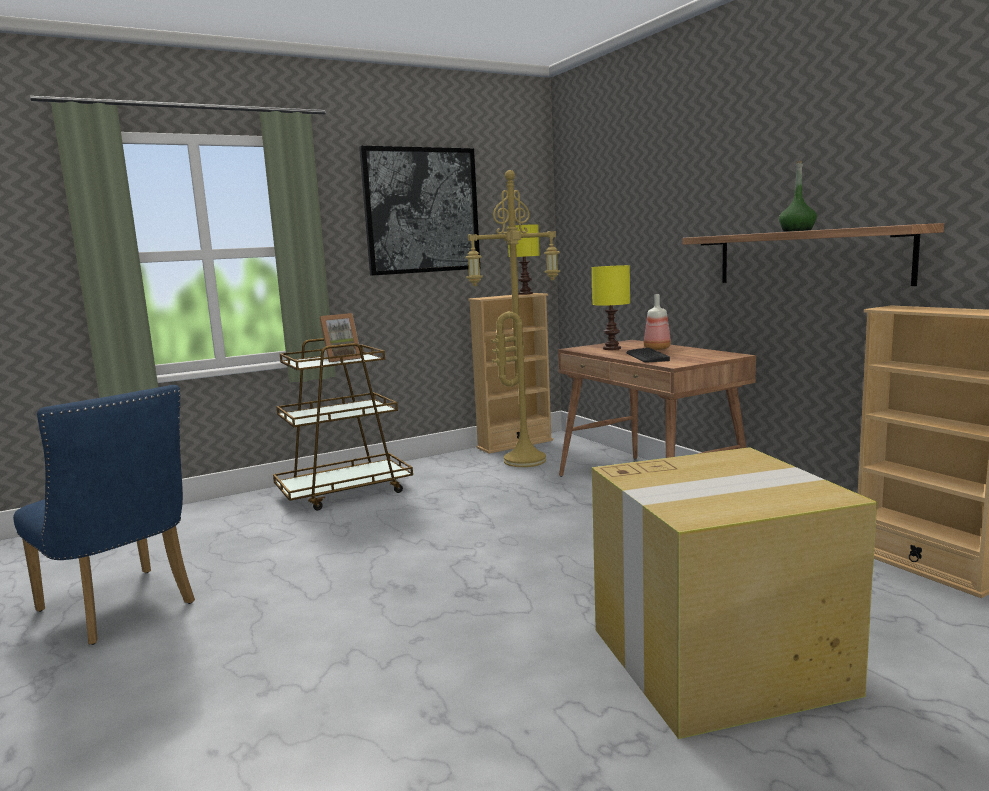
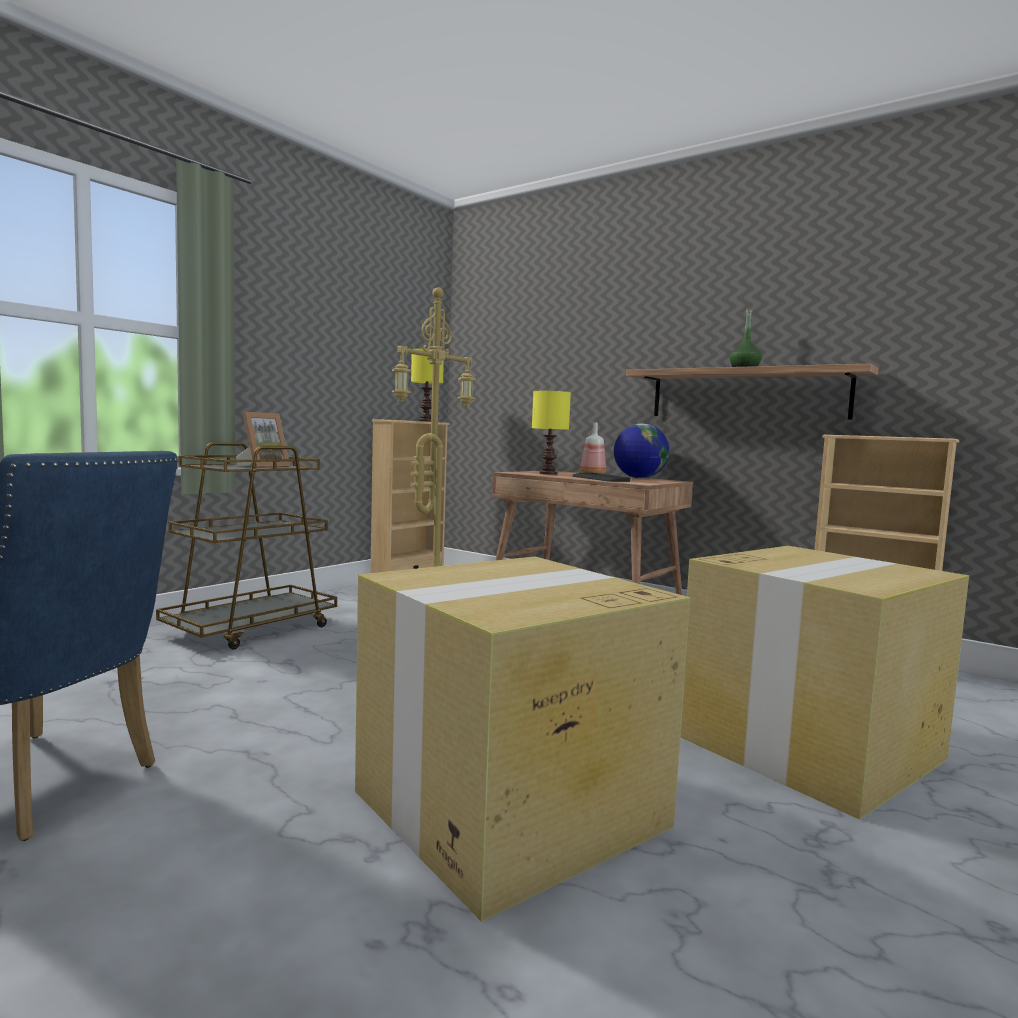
camera: 25 degrees left, 5 degrees down
picture [359,146,480,276] -> none
none -> cardboard box [355,557,690,922]
none -> globe [614,424,669,478]

